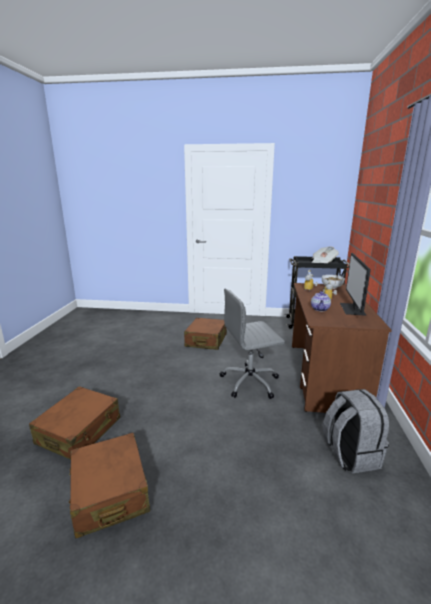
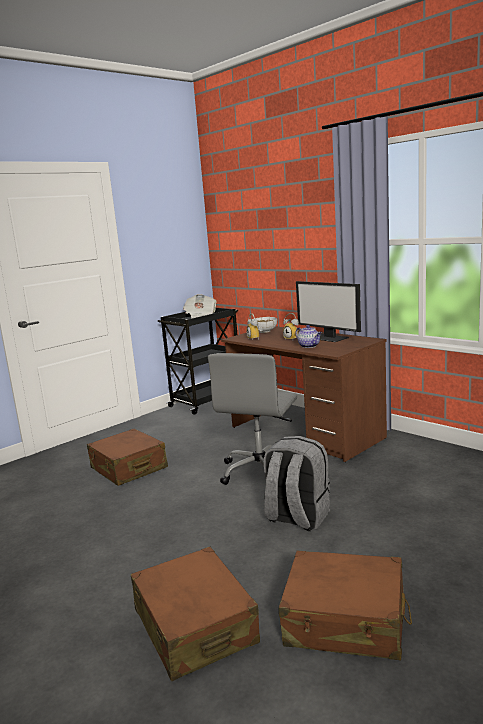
camera: 50 degrees left, 5 degrees down
grey backpack [323,389,389,473] -> grey backpack moved to [264,436,330,531]

